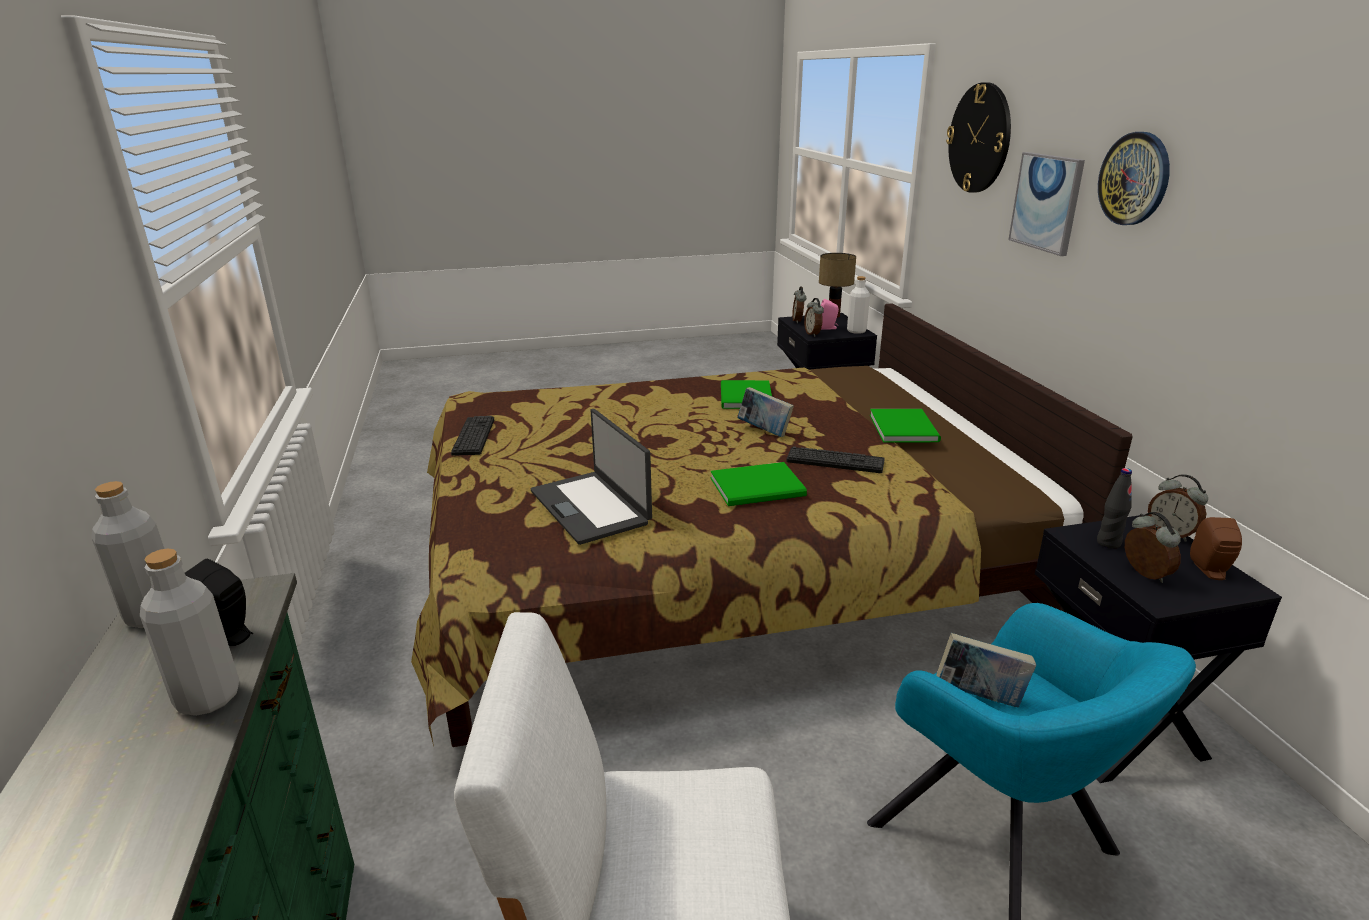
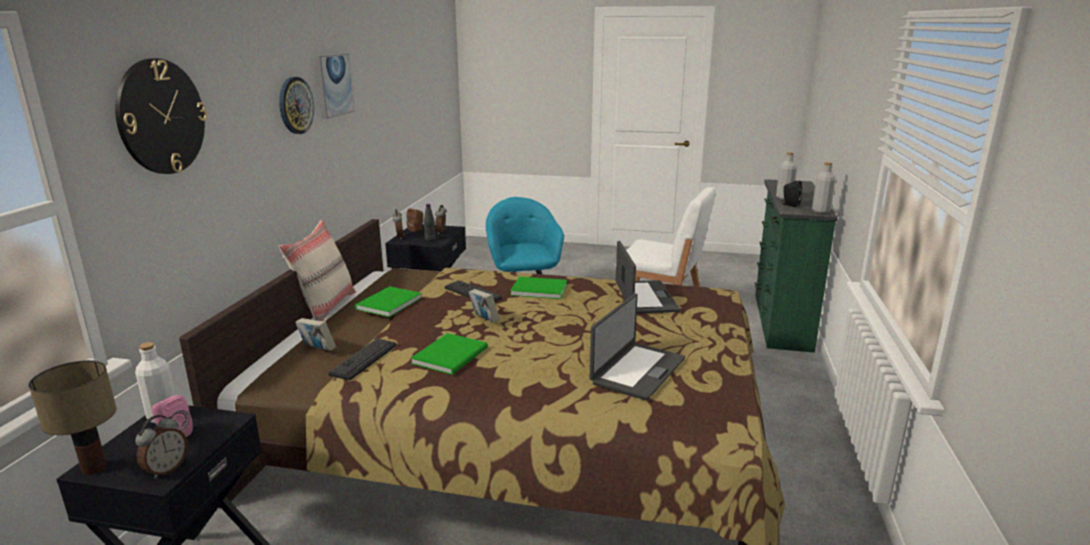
camera: 155 degrees left, 5 degrees down
keyboard [451,416,494,456] -> keyboard moved to [328,338,397,380]
alarm clock [804,298,824,337] -> none
book [936,633,1036,708] -> book moved to [295,318,336,351]
picture [1008,152,1085,256] -> picture moved to [316,53,355,119]
none -> beige pillow [279,220,356,321]
none -> laptop [590,294,685,400]

